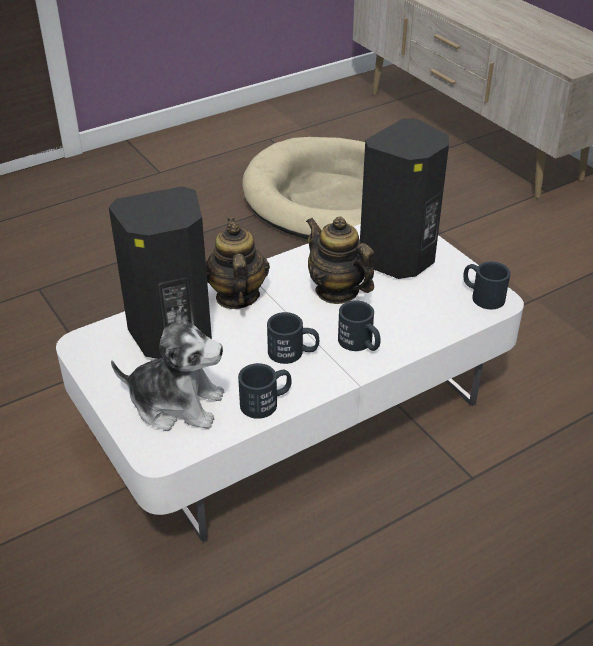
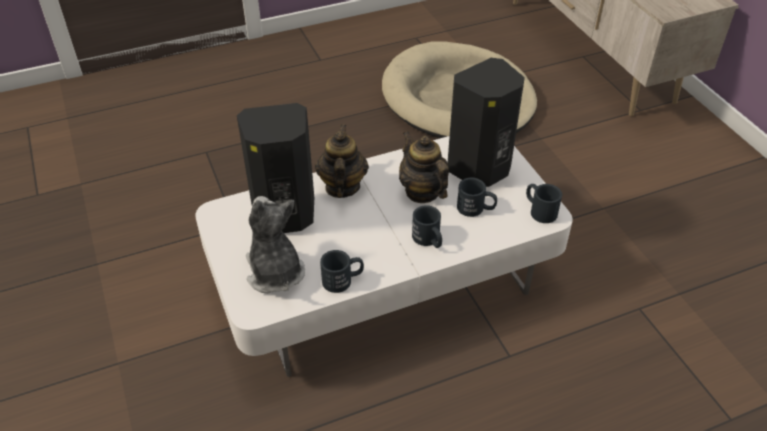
camera: 10 degrees right, 5 degrees up
plush toy [111,308,225,431] -> plush toy turned 135 degrees counterclockwise [246,196,305,294]
black mug [267,312,319,364] -> black mug moved to [457,178,497,217]

